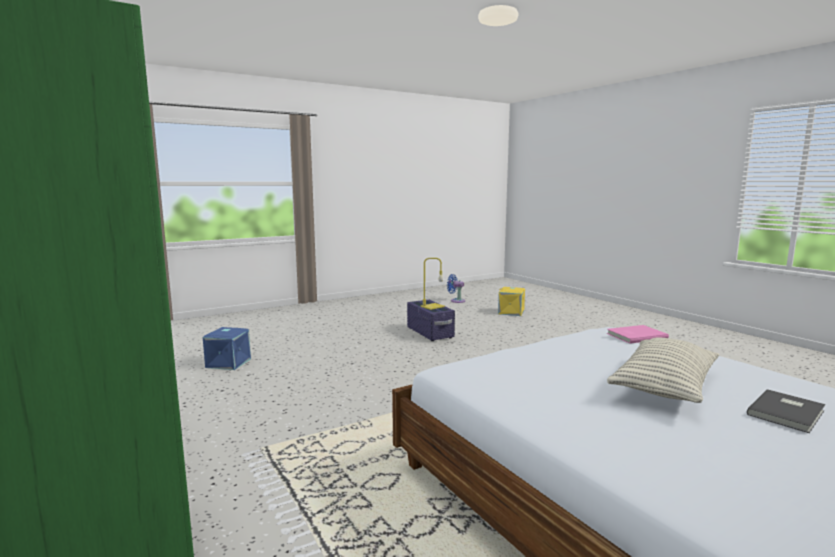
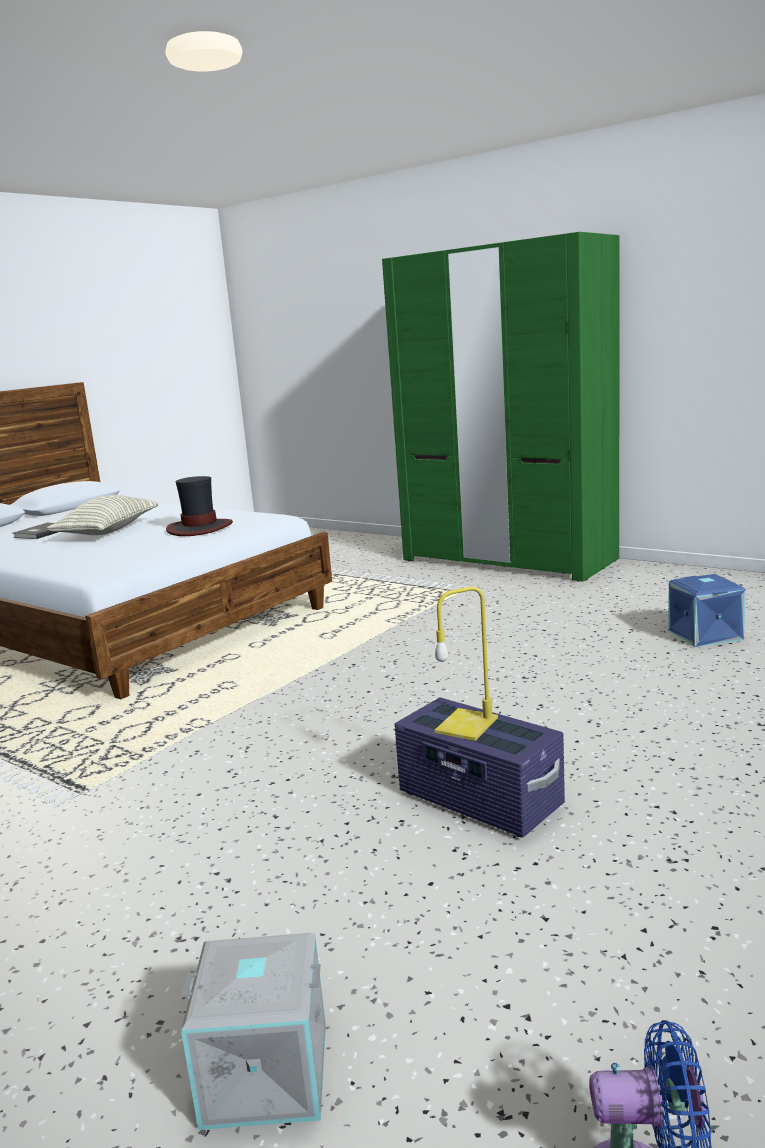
camera: 160 degrees right, 5 degrees up
yellow storage box [498,287,526,316] -> grey storage box [181,933,326,1130]
pink book [607,325,669,344] -> none
none -> hat [166,476,233,536]

